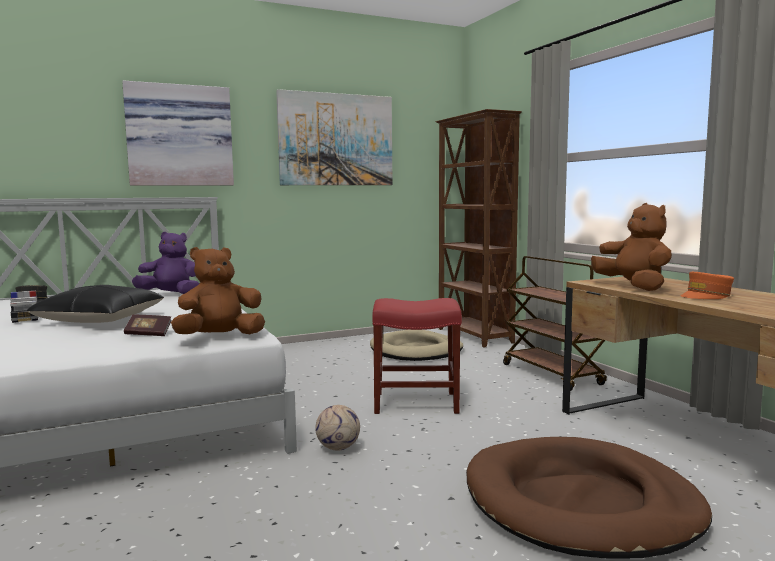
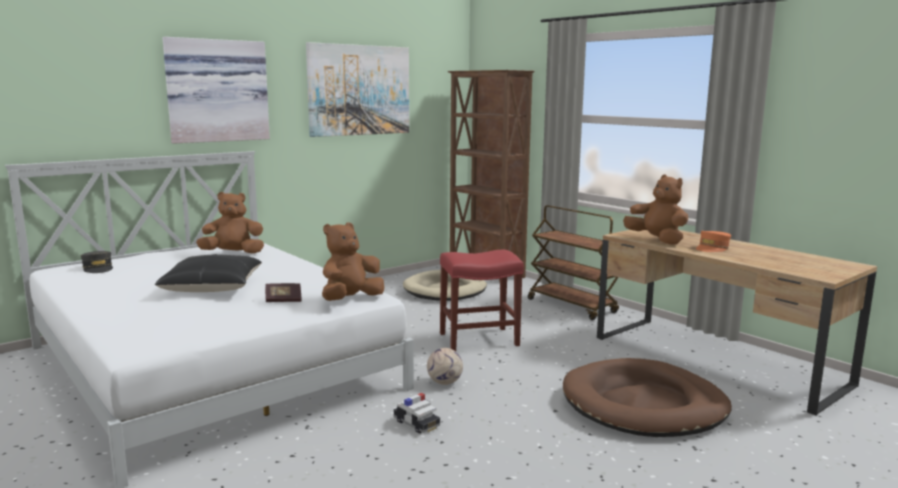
camera: 15 degrees left, 5 degrees up
toy car [10,291,39,323] -> toy car moved to [394,393,440,434]
purple plush toy [132,232,200,294] -> brown plush toy [196,192,264,254]

